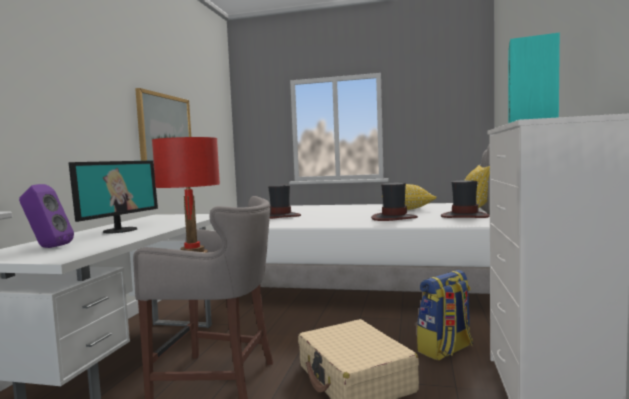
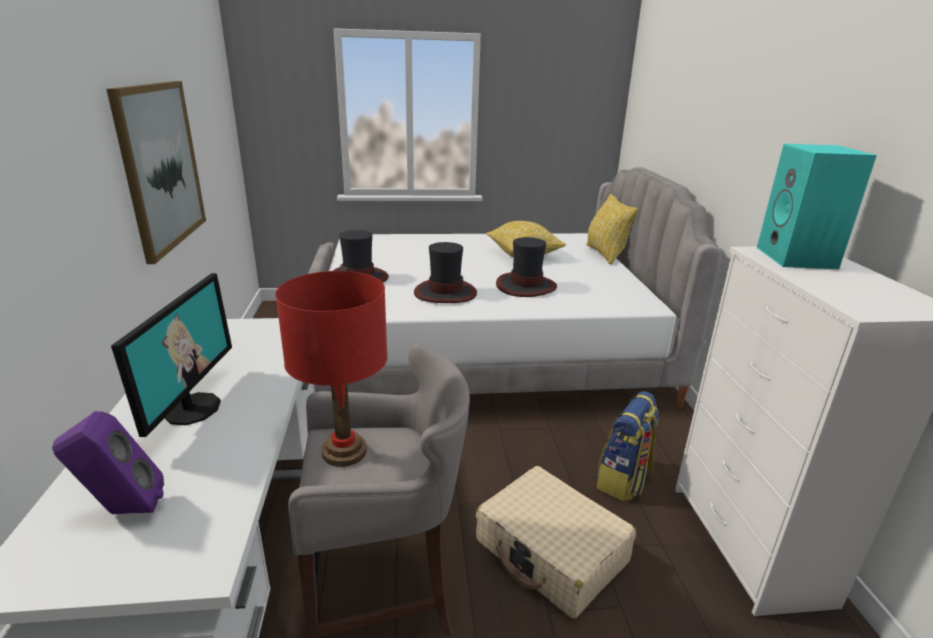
camera: 20 degrees left, 20 degrees up
hat [441,180,490,218] -> hat moved to [414,242,477,303]

